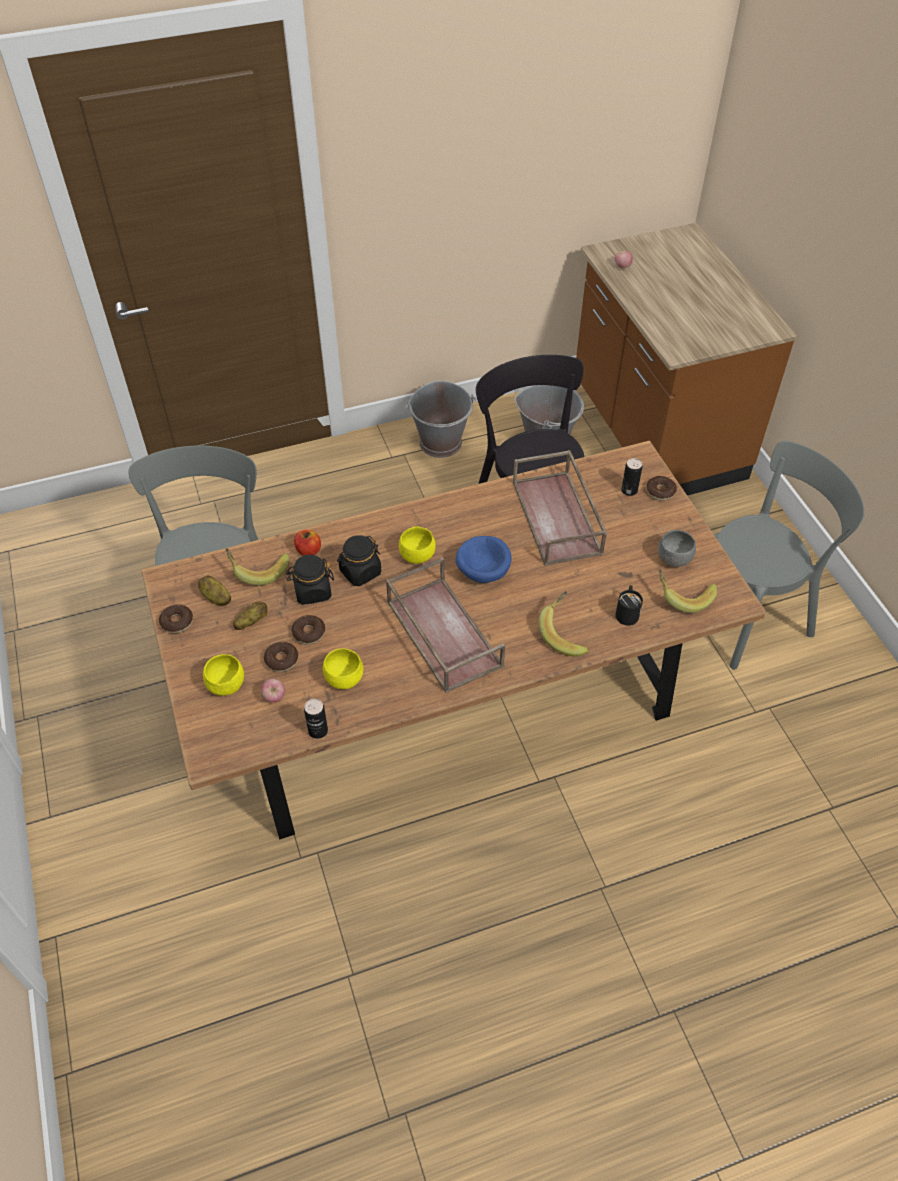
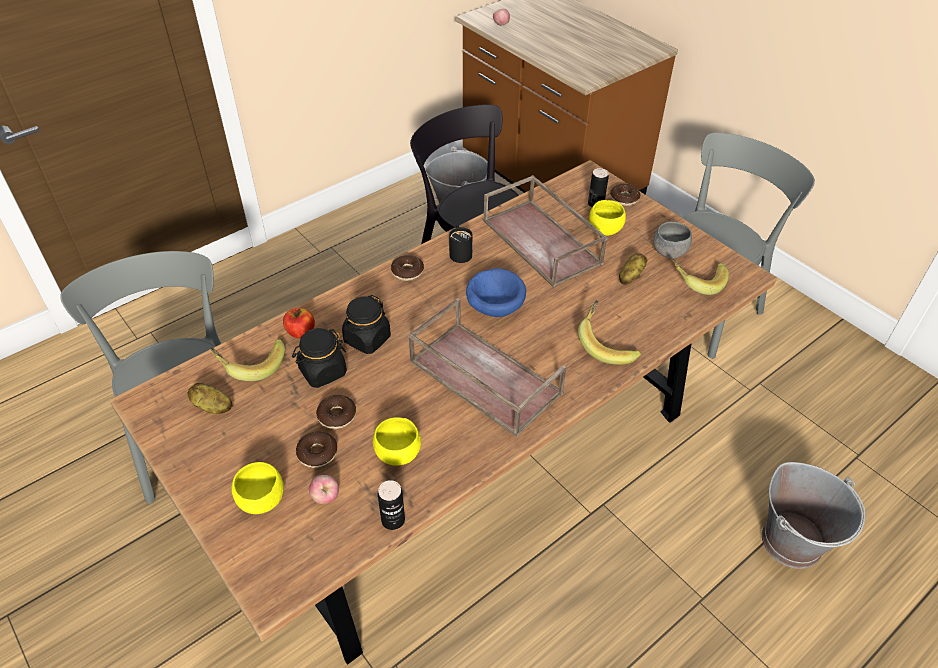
camera: 20 degrees left, 5 degrees down
donut [159,604,193,633] -> donut moved to [391,255,424,281]
potato [233,601,268,630] -> potato moved to [619,253,647,285]
yellow bowl [399,526,436,564] -> yellow bowl moved to [589,200,626,236]
grey bucket [405,380,476,458] -> grey bucket moved to [762,462,865,569]
black mug [615,585,643,626] -> black mug moved to [449,225,473,263]

